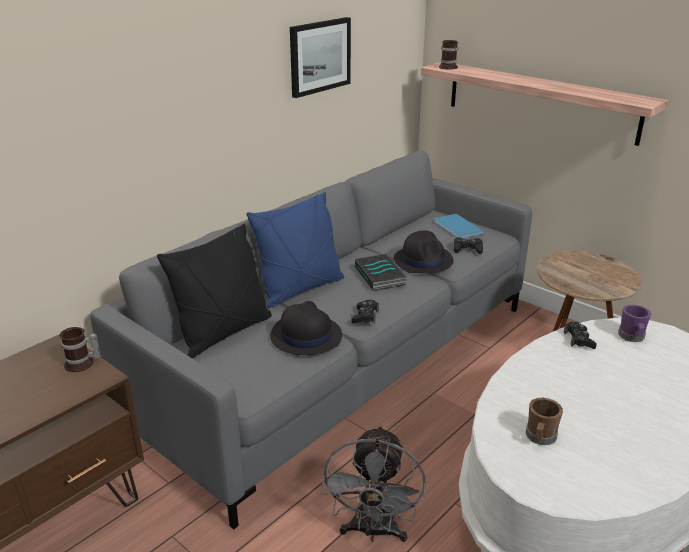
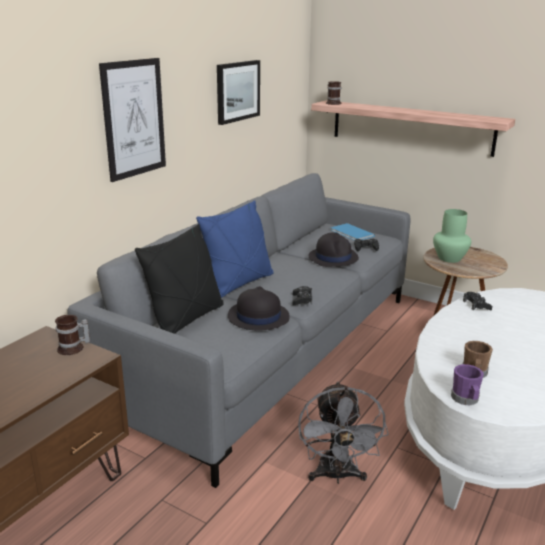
camera: 10 degrees left, 5 degrees down
book [355,254,406,291] -> none
purple mug [618,305,651,342] -> purple mug moved to [451,364,484,405]
none -> picture [99,58,166,182]
none -> green vase [433,209,471,263]

